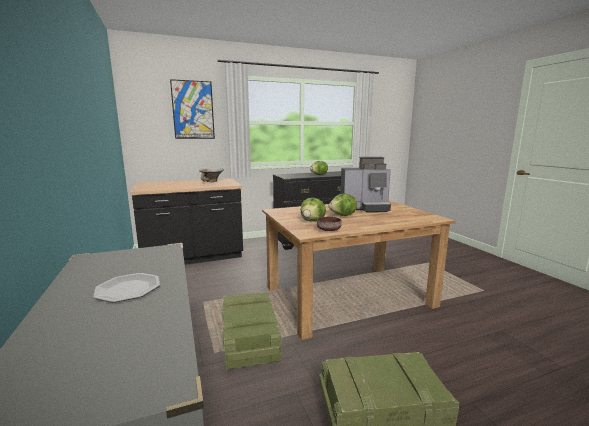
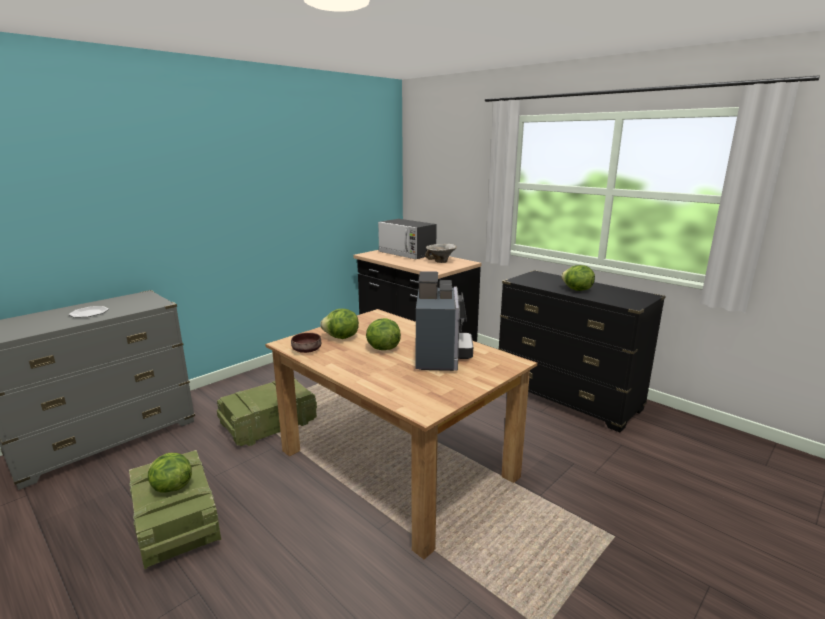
camera: 65 degrees right, 5 degrees up
picture [170,79,215,139] -> none
coffee machine [341,157,391,212] -> coffee machine turned 150 degrees counterclockwise [416,271,473,371]
none -> lettuce [148,453,192,493]
none -> microwave [378,219,437,259]

